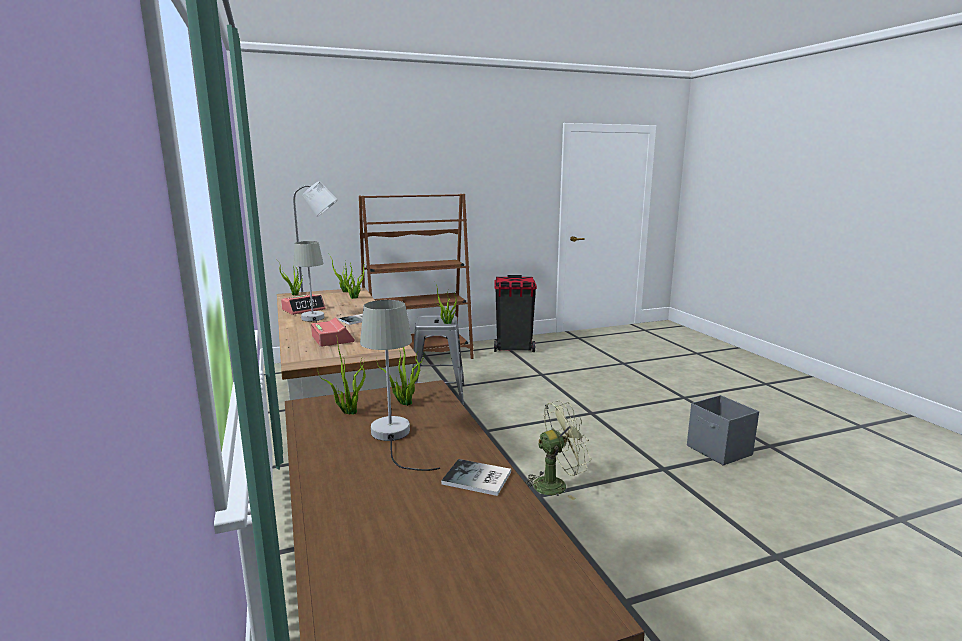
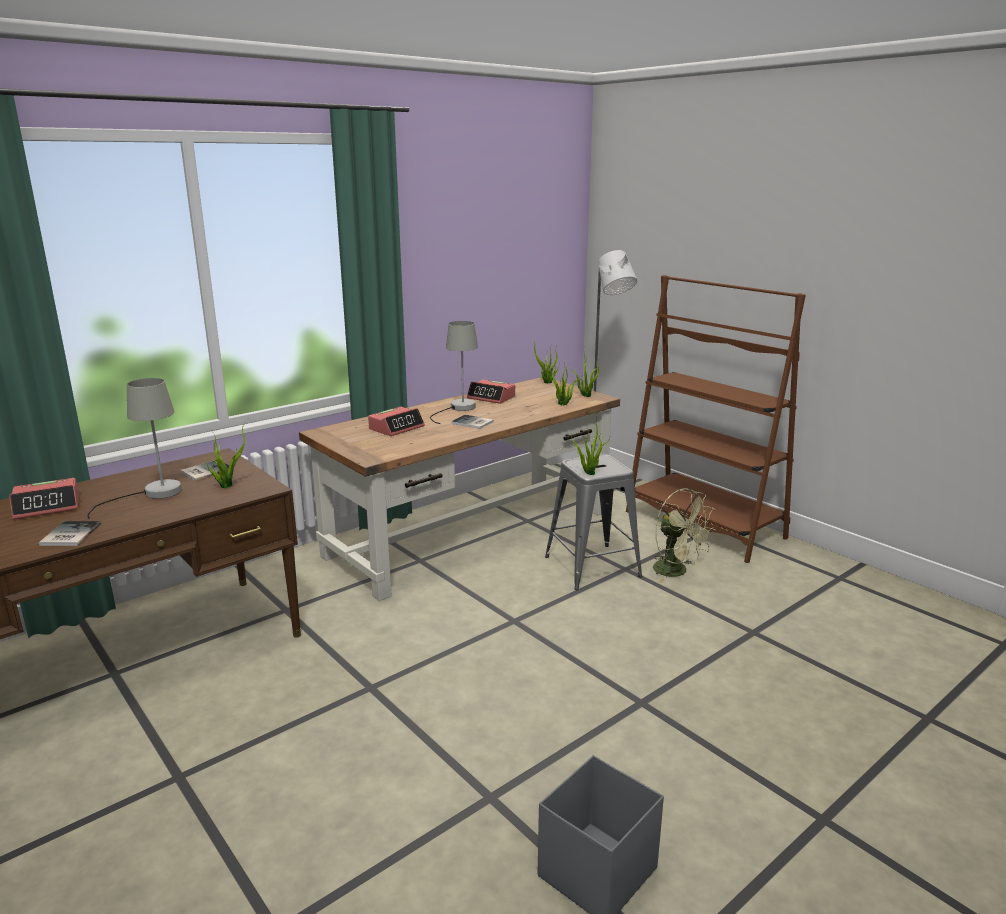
camera: 70 degrees right, 5 degrees up
potted plant [317,341,366,415] -> book [180,460,229,481]
black trash can [494,275,537,352] -> none
green fan [525,401,591,500] -> green fan moved to [653,489,716,583]
none -> alarm clock [9,478,78,520]

